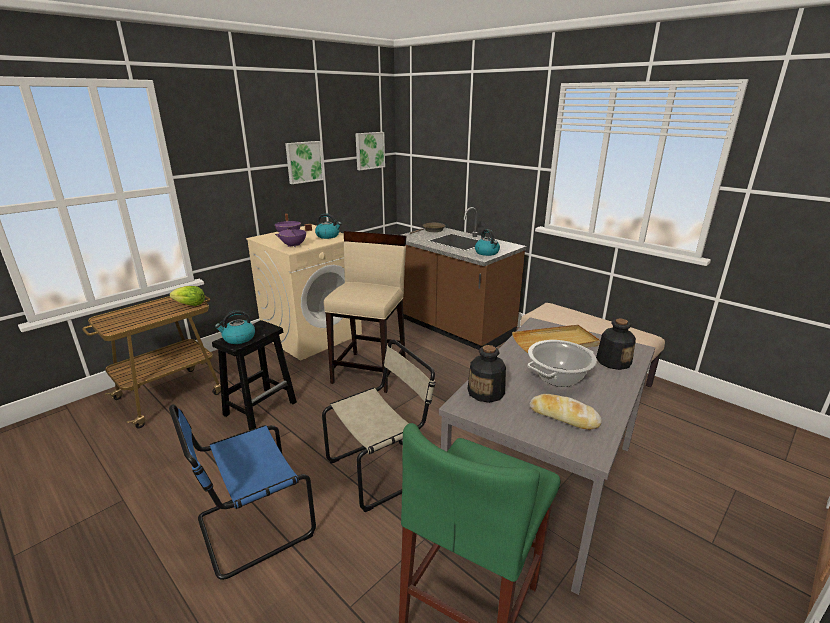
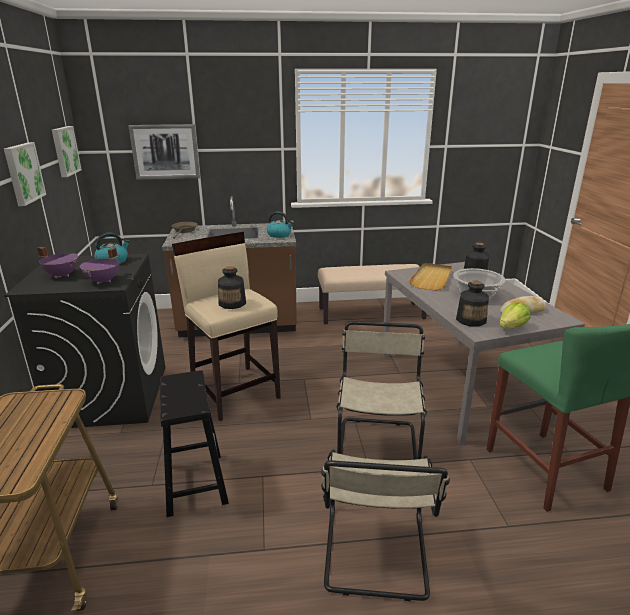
camera: 50 degrees left, 0 degrees up
blue chair [169,404,316,580] -> beige chair [321,449,450,601]
lettuce [170,286,205,306] -> lettuce moved to [499,302,530,329]
kettle [215,310,255,344] -> none
beige washing machine [246,224,362,361] -> black washing machine [4,254,165,428]
none -> picture [128,124,200,180]
none -> bottle [218,266,246,309]

